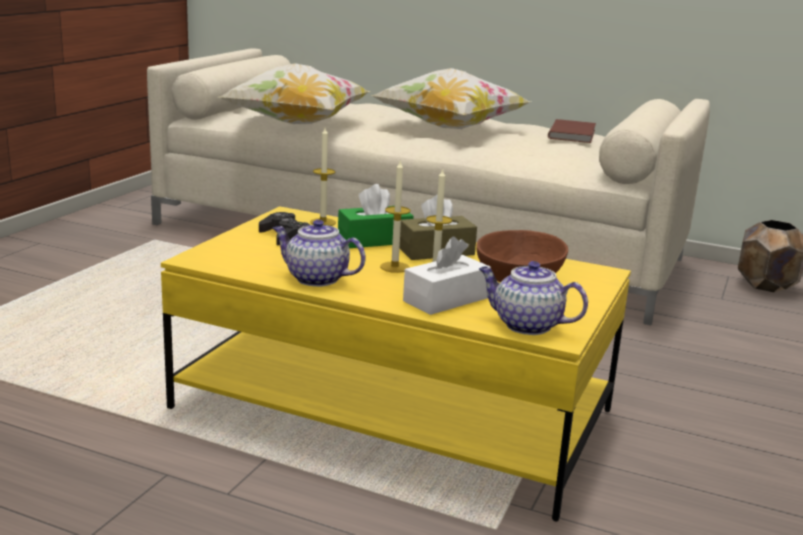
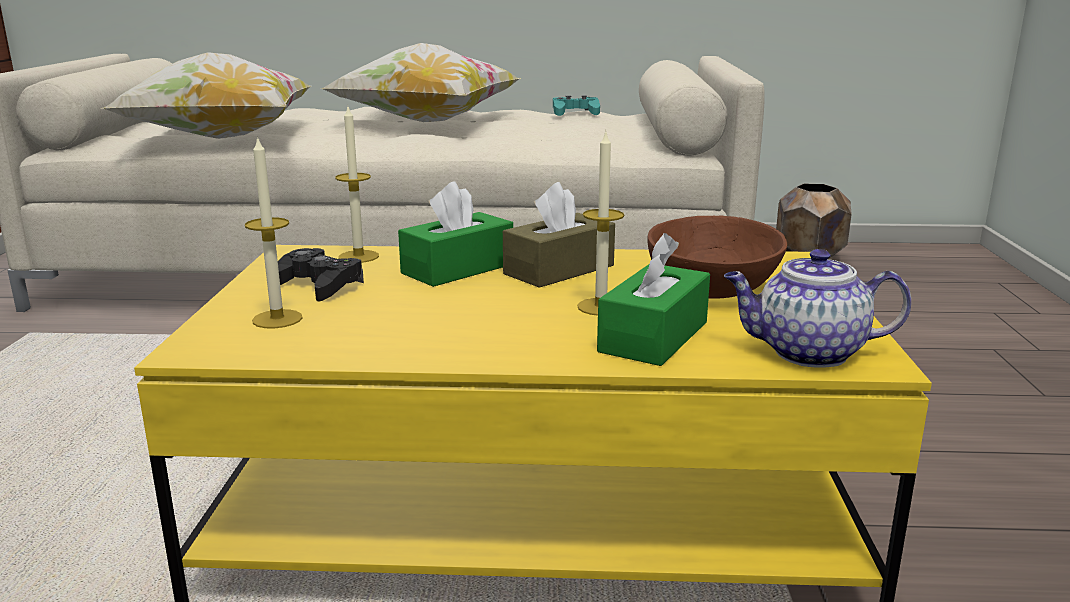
camera: 20 degrees left, 0 degrees up
teapot [273,219,366,287] -> none
candle [380,161,410,273] -> candle moved to [245,136,303,329]
white tissue box [403,236,491,315] -> green tissue box [597,233,710,366]
brown book [548,119,596,143] -> turquoise game controller [553,95,600,116]

